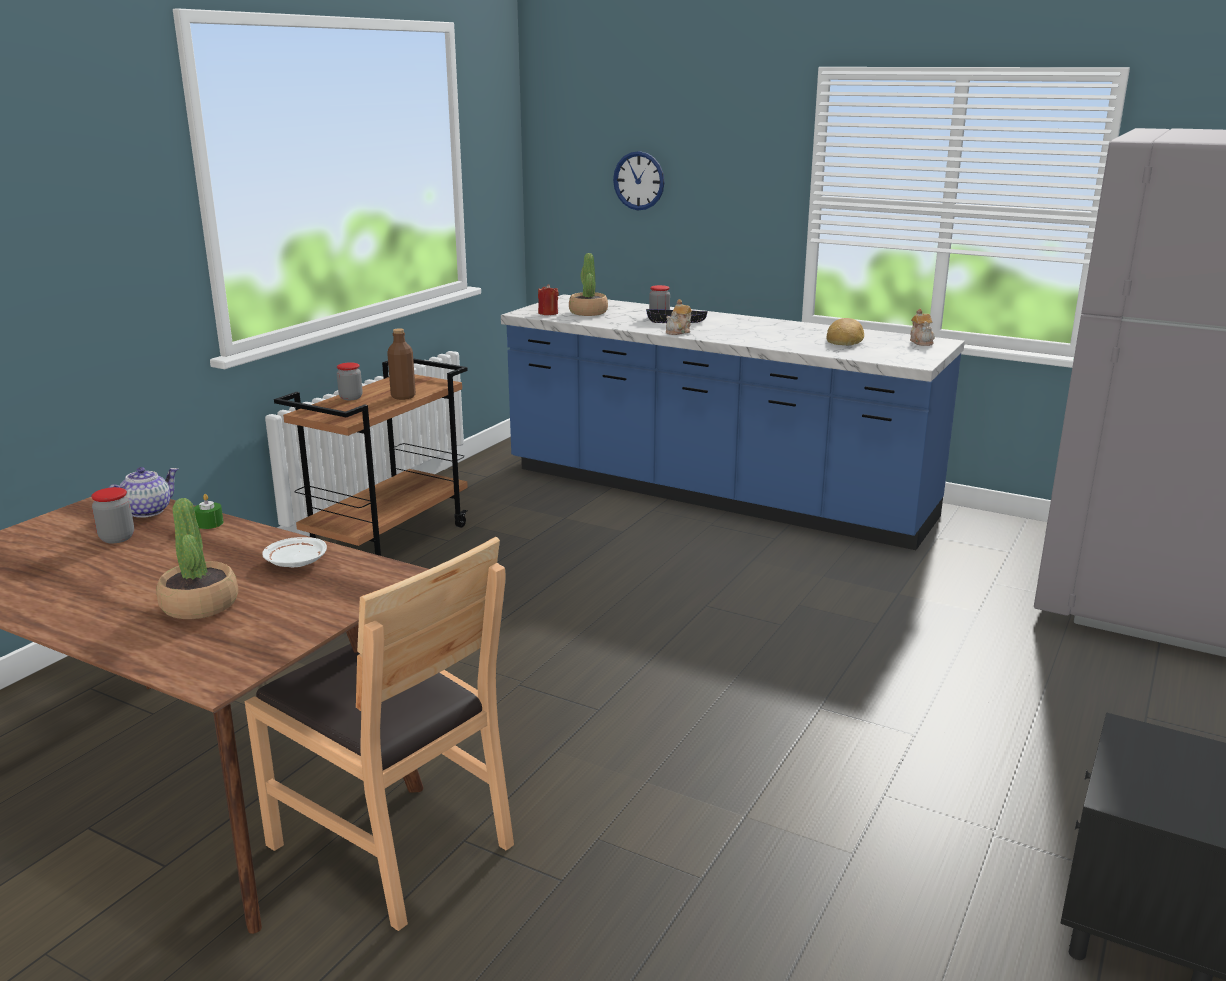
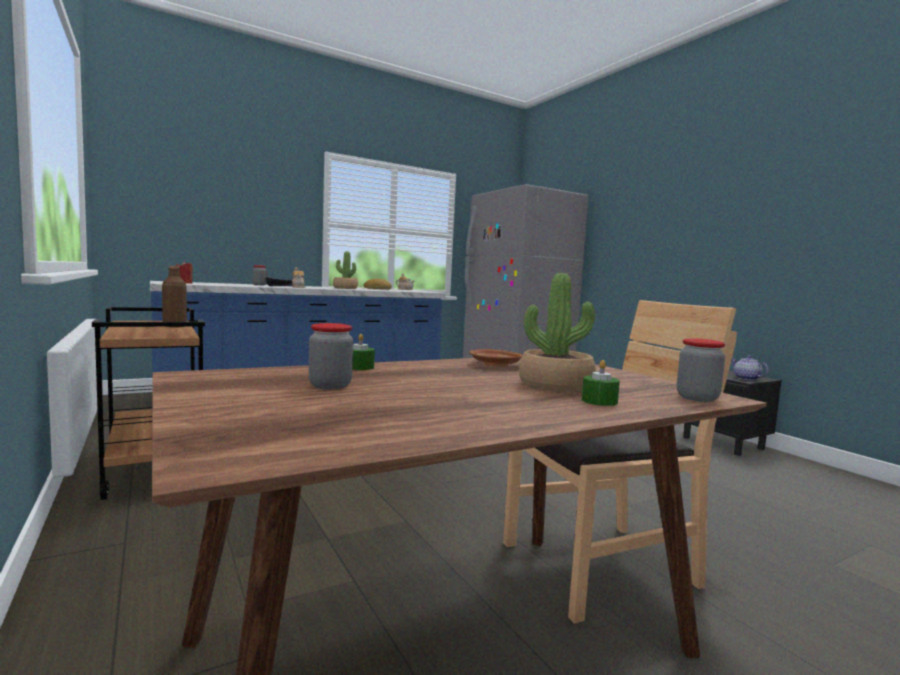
camera: 60 degrees left, 15 degrees down
teapot [109,467,179,518] -> teapot moved to [732,355,769,380]
white plate [262,537,327,568] -> brown plate [469,349,523,366]
jar [337,362,363,400] -> jar moved to [677,338,725,402]
potted plant [569,253,608,316] -> potted plant moved to [333,251,358,289]
wall clock [613,151,665,210] -> none
none -> green candle [582,360,620,406]

